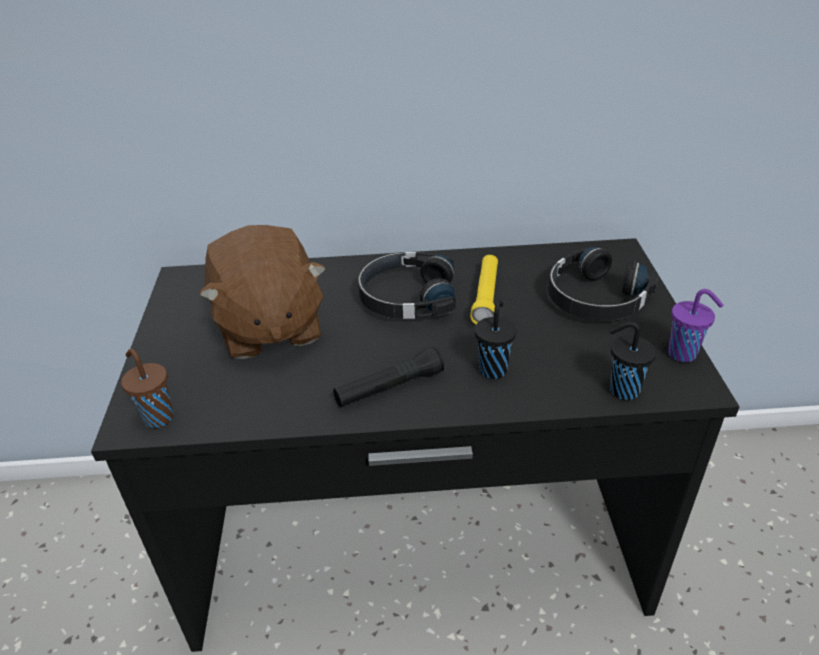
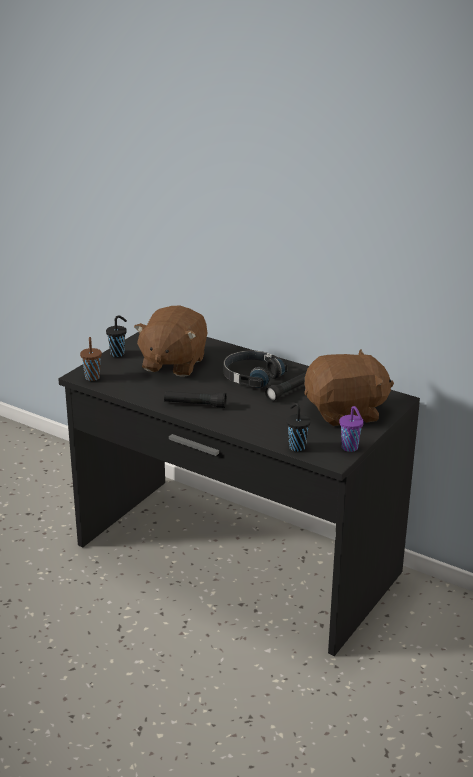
camera: 35 degrees right, 10 degrees down
yellow flashlight [470,255,498,324] -> black flashlight [265,372,306,401]
black cup [475,300,516,379] -> black cup moved to [106,315,127,357]
black headphones [548,247,658,321] -> brown plush toy [305,349,394,426]

